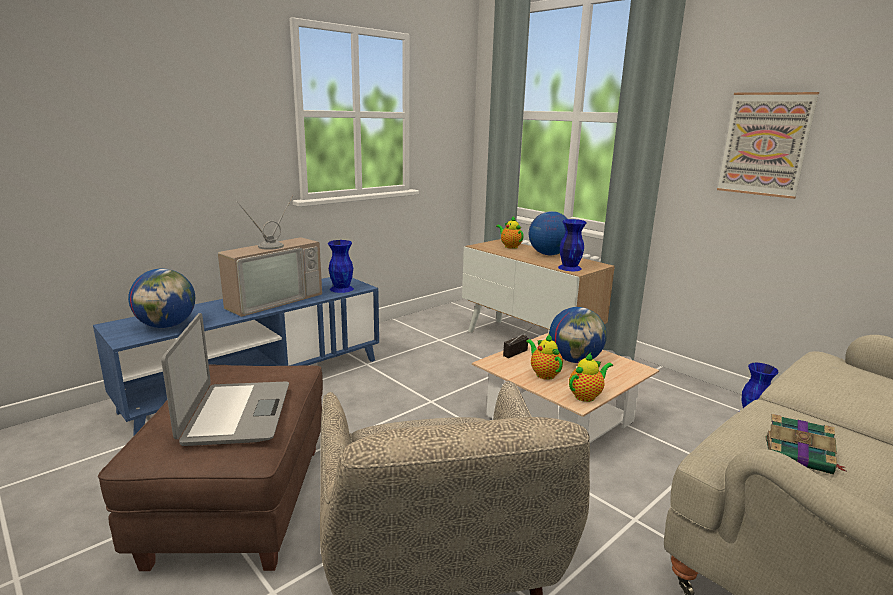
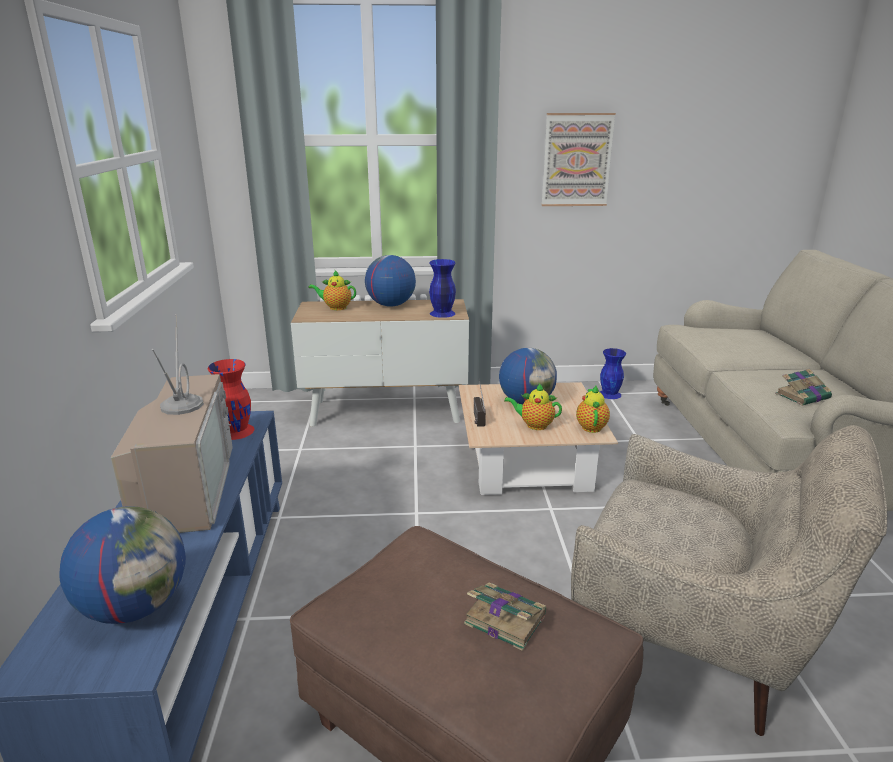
camera: 50 degrees left, 5 degrees up
laptop [161,313,289,446] -> book [464,582,546,651]
blue vase [328,240,354,293] -> red vase [207,359,254,440]

